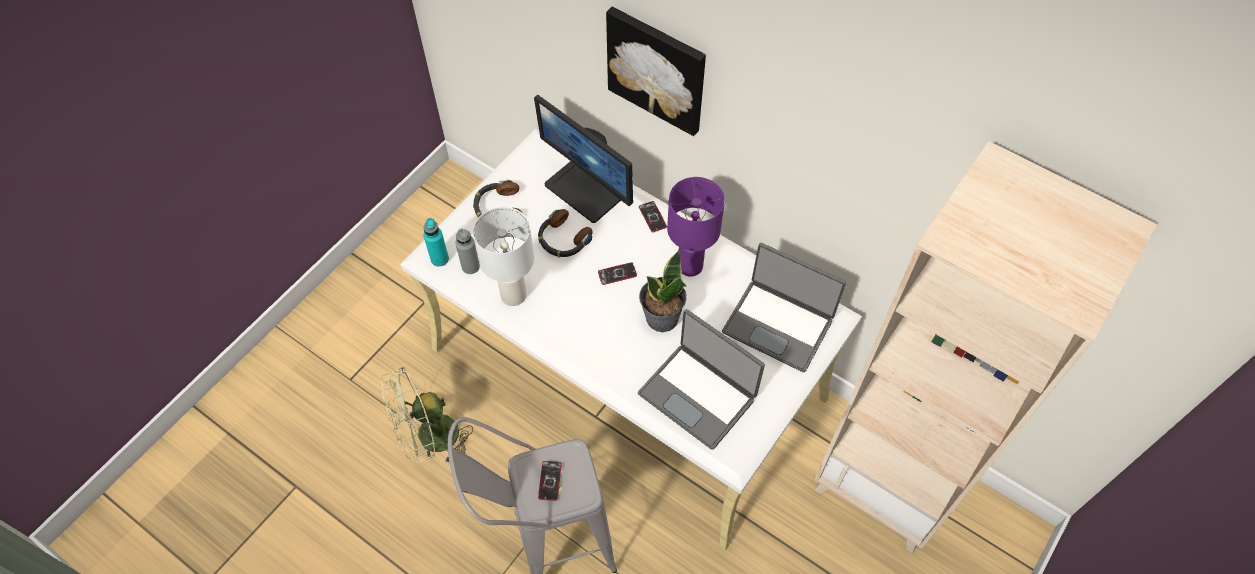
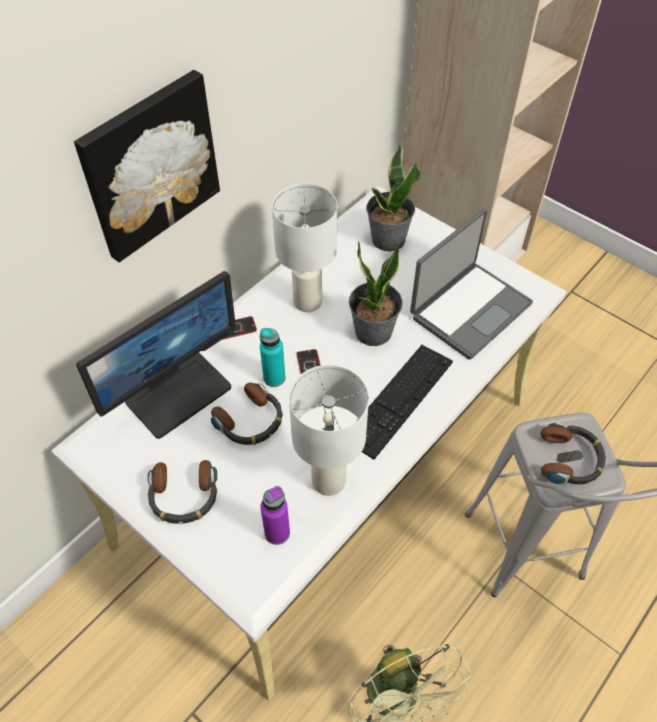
camera: 85 degrees left, 5 degrees down
turquoise bottle [423,218,449,267] -> turquoise bottle moved to [260,328,285,387]
grey bottle [455,228,480,274] -> purple bottle [260,486,290,545]
phone [538,461,562,501] -> headphones [541,423,606,485]
purple table lamp [667,177,725,277] -> white table lamp [272,183,338,312]
laptop [722,243,846,372] -> potted plant [366,144,421,252]
none -> keyboard [362,345,453,460]

